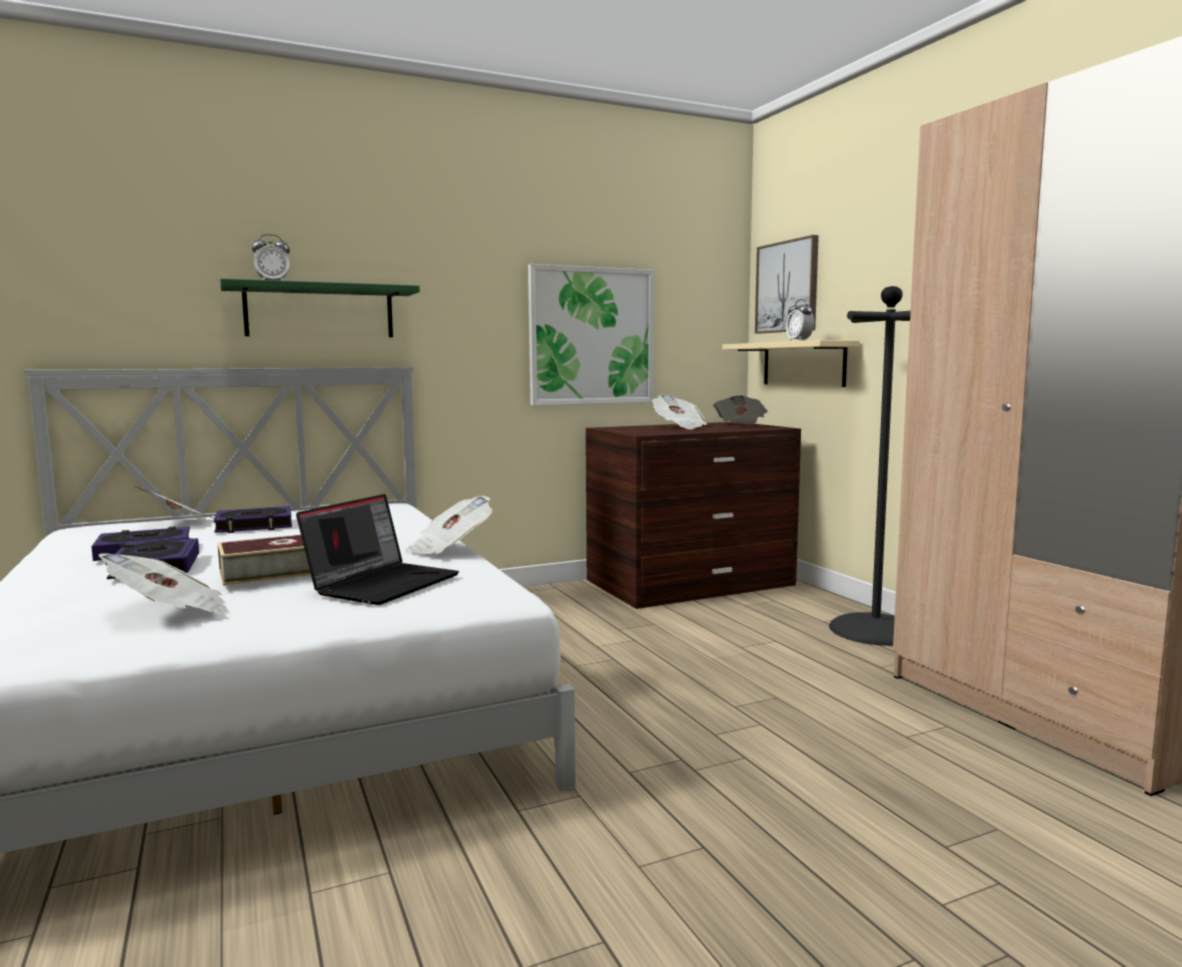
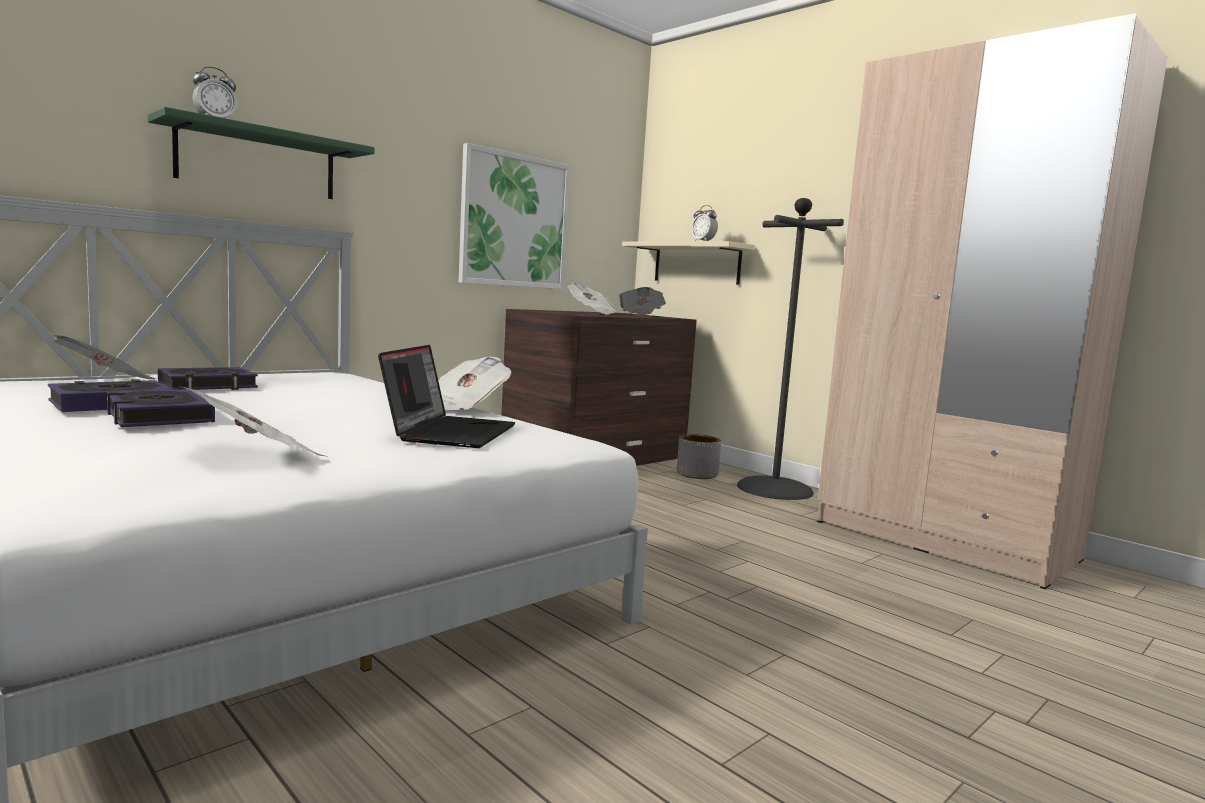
camera: 20 degrees left, 0 degrees up
book [218,535,311,586] -> none
picture [755,235,819,333] -> none
none -> grey planter [677,434,721,479]

